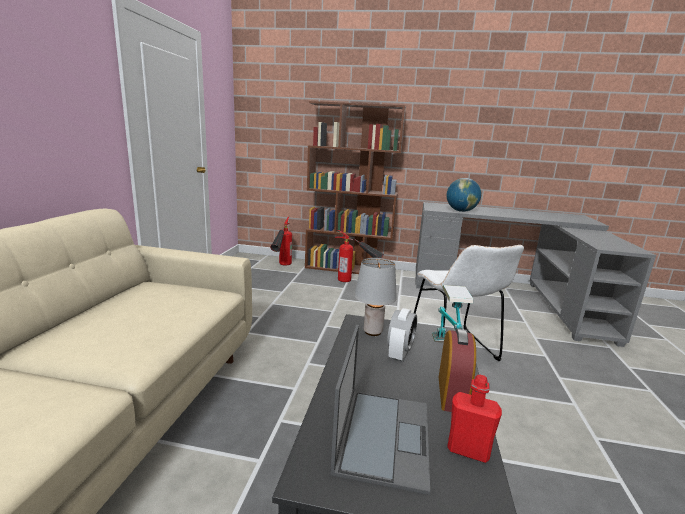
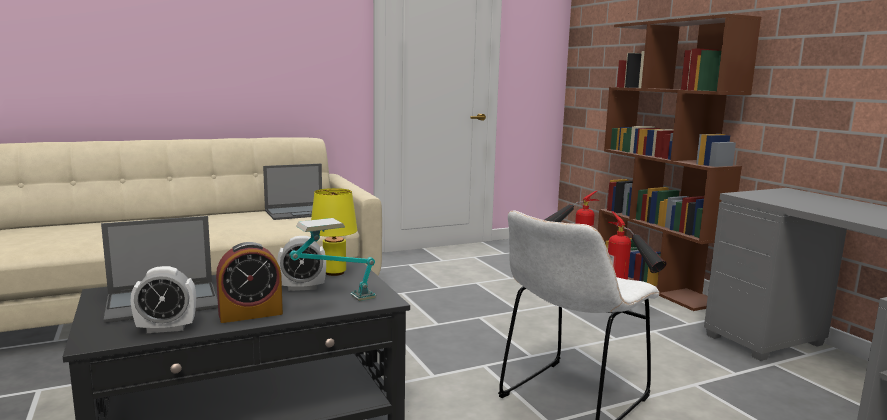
camera: 55 degrees right, 5 degrees down
grey table lamp [355,258,397,336] -> yellow table lamp [311,188,357,276]
globe [447,178,481,212] -> none
red bottle [447,375,502,463] -> alarm clock [130,266,196,333]
none -> laptop [263,164,322,220]

